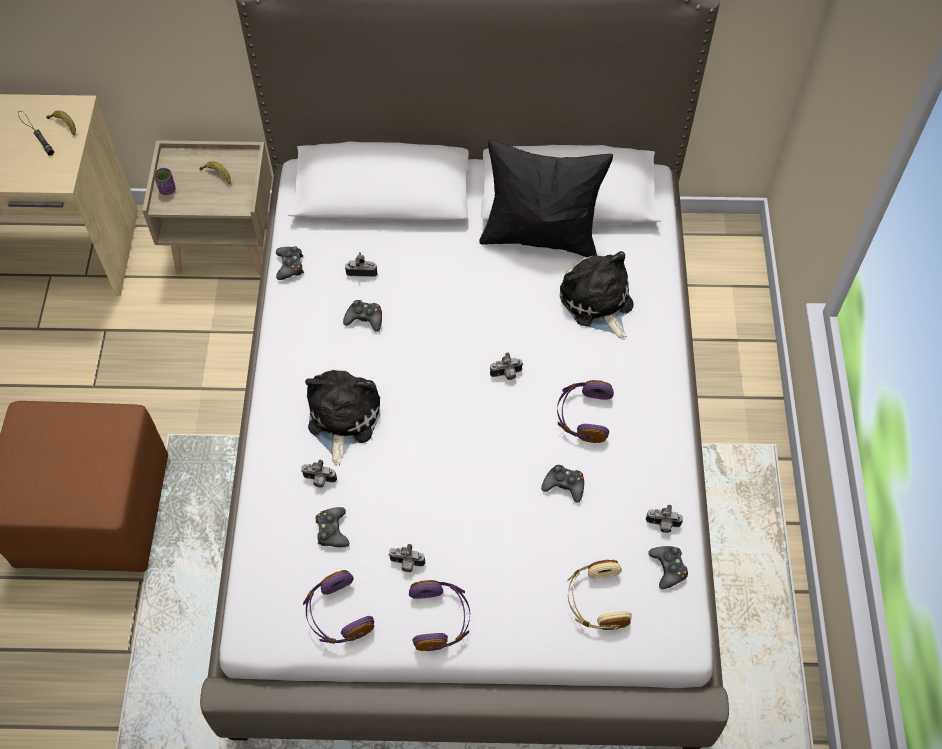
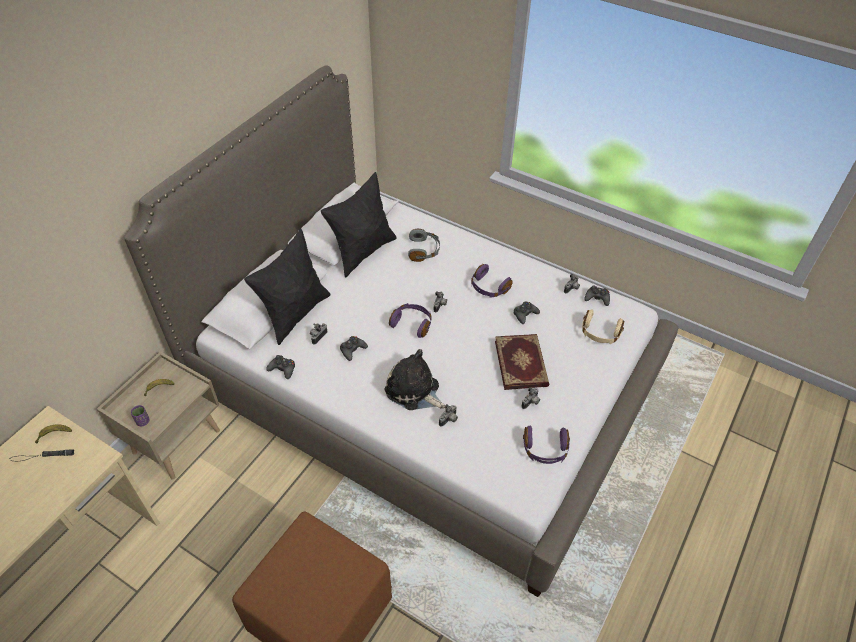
camera: 60 degrees left, 10 degrees down
black game controller [316,507,349,547] -> none
purple headphones [409,580,470,651] -> purple headphones moved to [389,303,432,338]
plush toy [560,251,634,340] -> grey headphones [408,229,440,262]
none -> black pillow [244,229,330,345]
none -> book [495,334,549,390]

